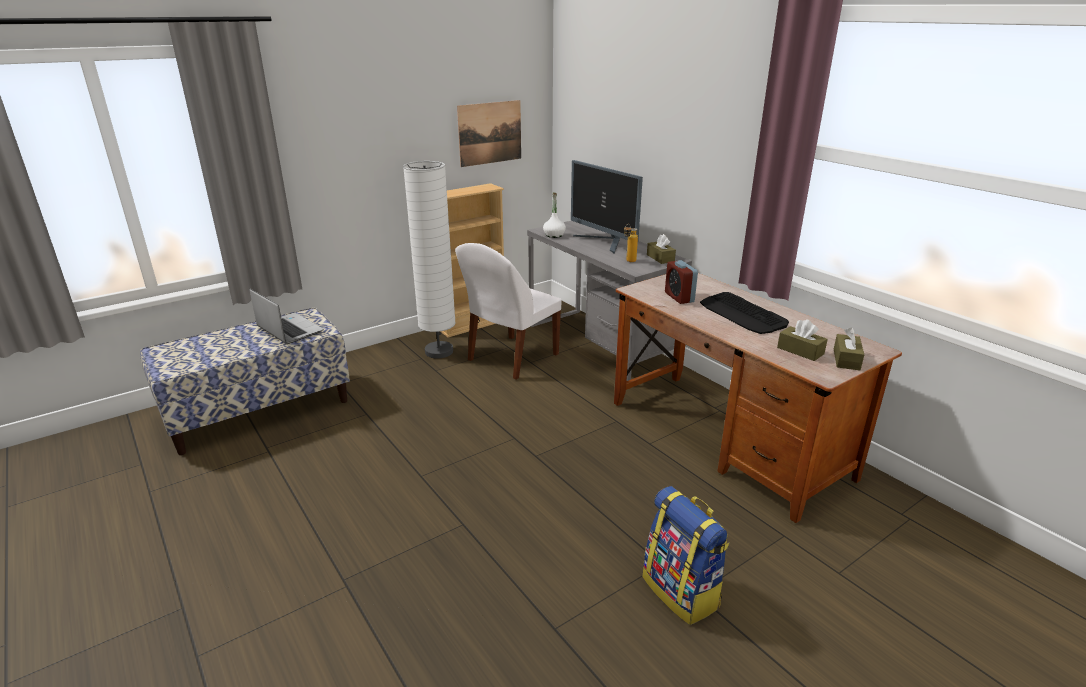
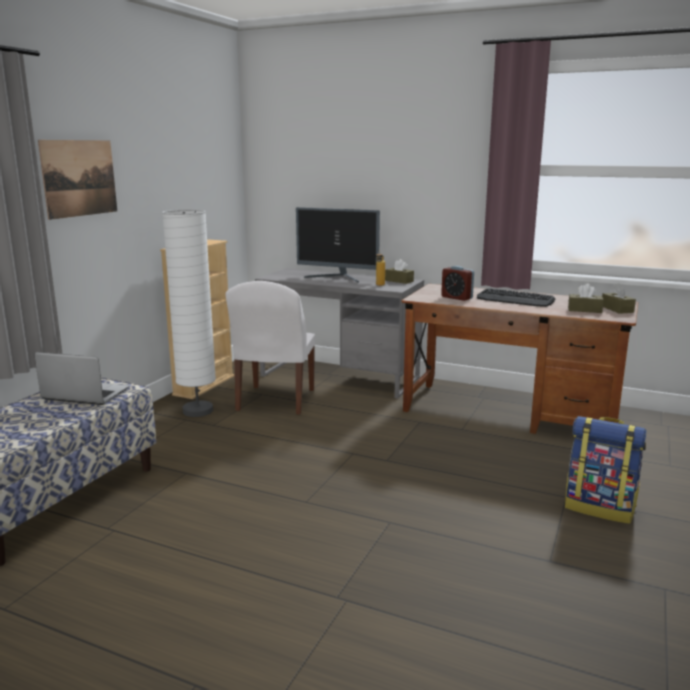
camera: 30 degrees left, 10 degrees down
picture [457,100,521,167] -> picture moved to [38,140,117,220]
white bottle [543,193,566,238] -> none

